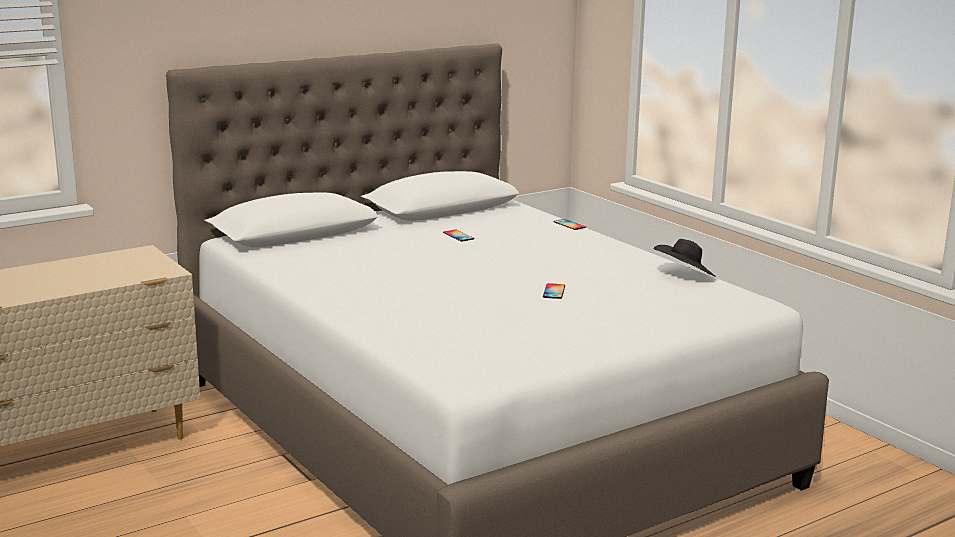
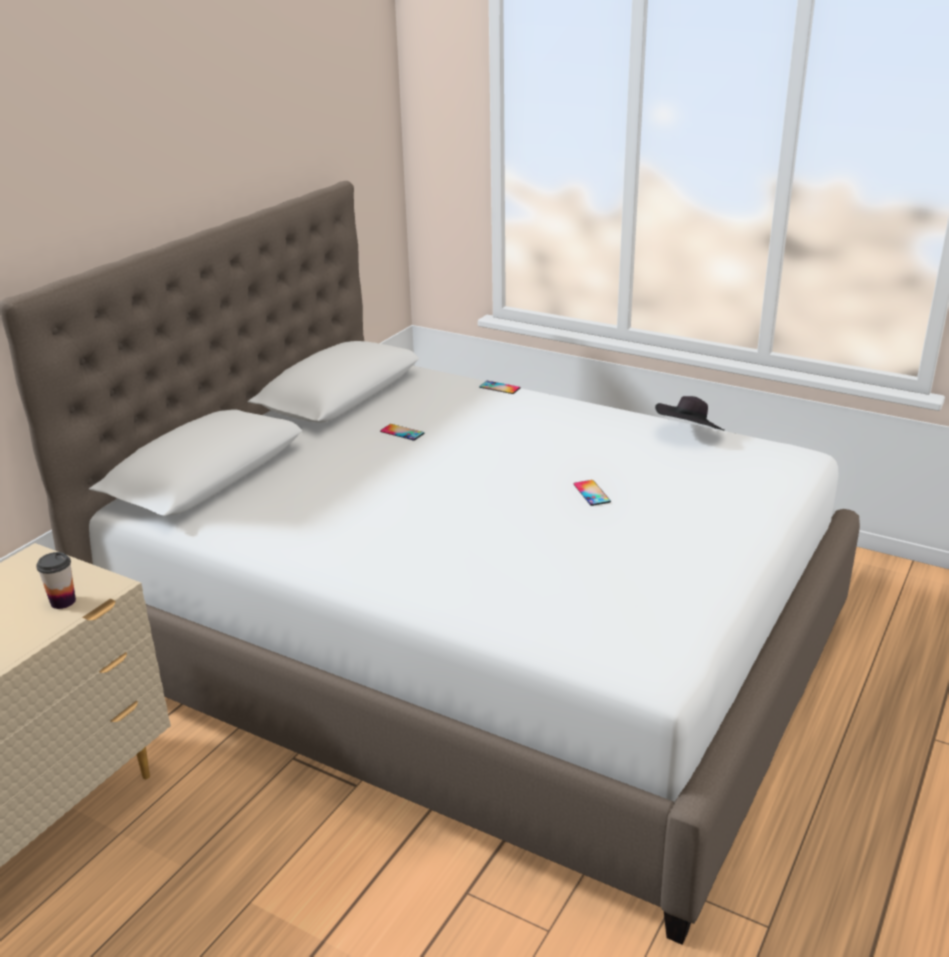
camera: 25 degrees left, 10 degrees up
none -> cup [36,552,76,609]

